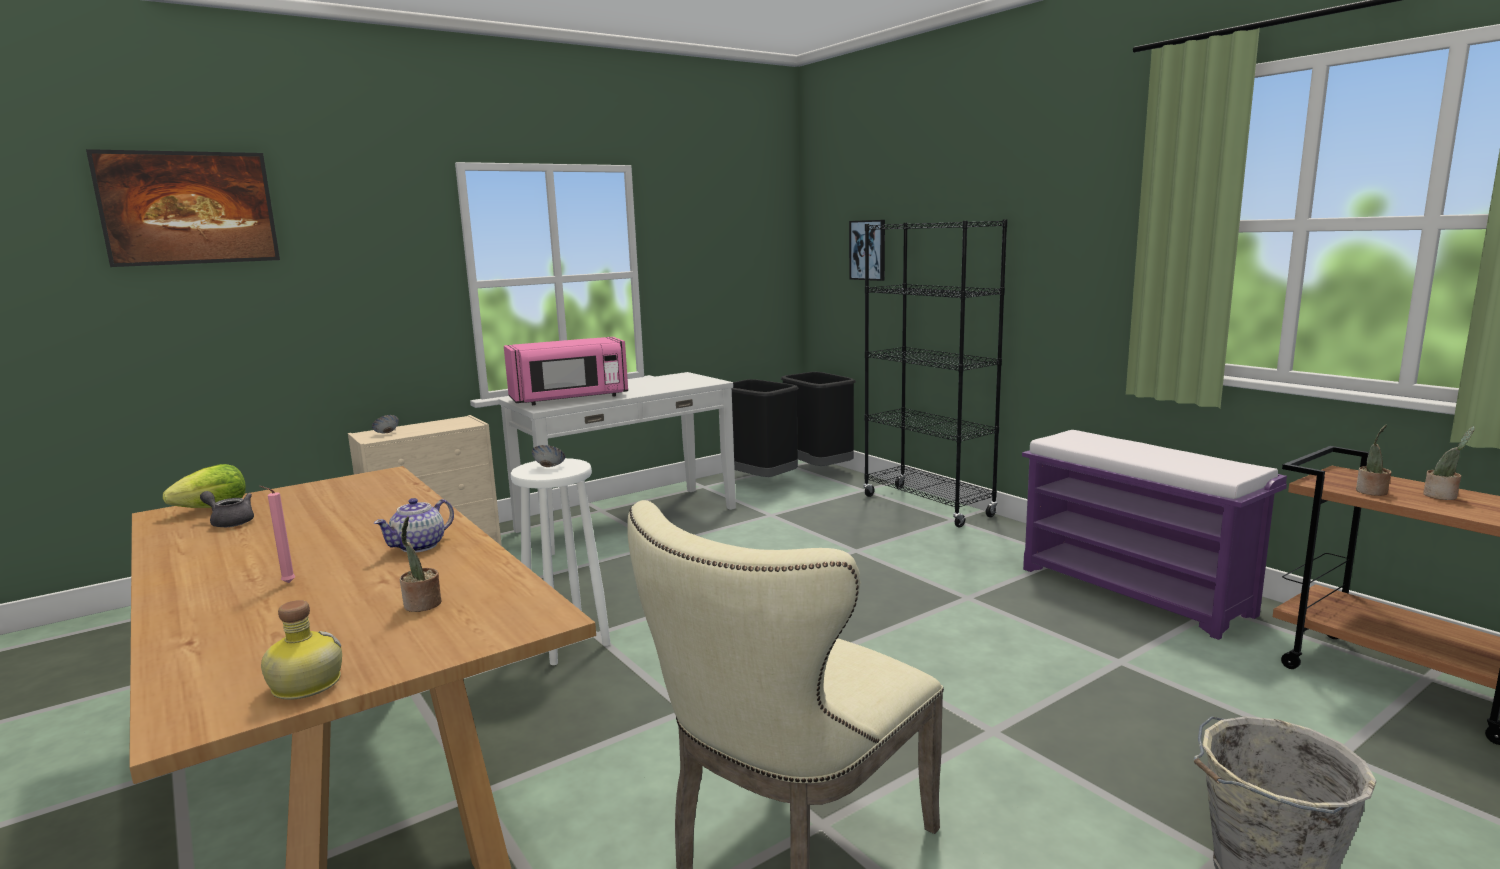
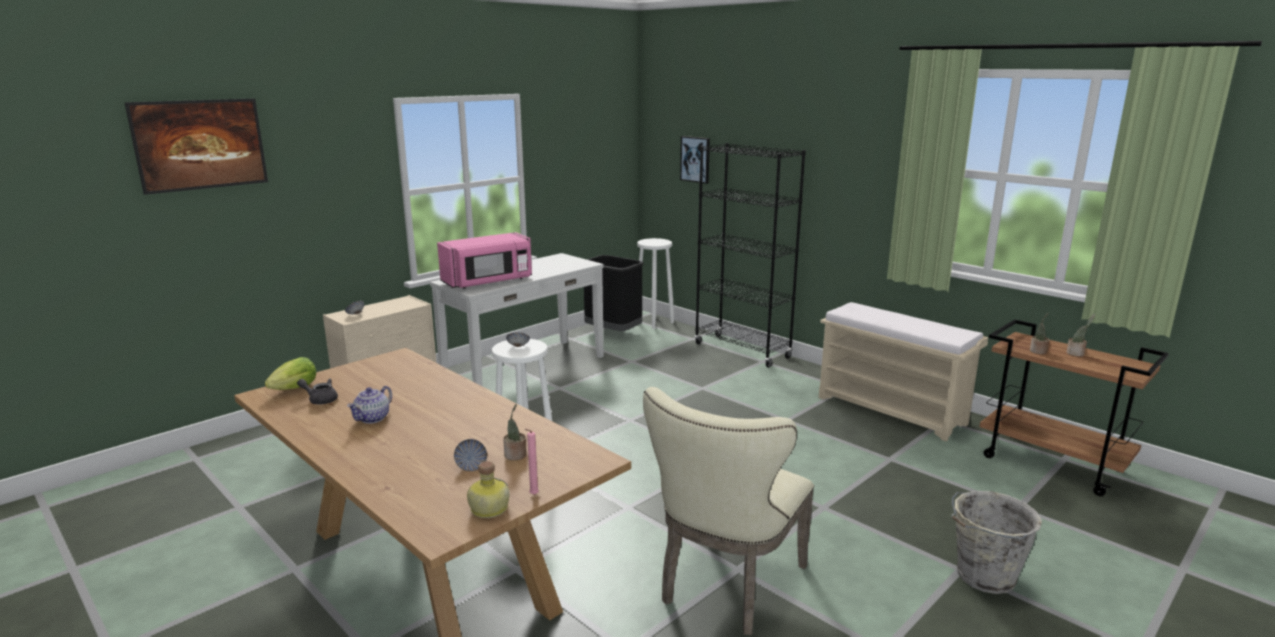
camera: 10 degrees left, 5 degrees up
pink candle [259,486,295,583] -> pink candle moved to [525,429,539,495]
teapot [374,498,454,553] -> teapot moved to [347,386,392,424]
black trash can [781,372,856,466] -> white stool [637,238,674,329]
purple bench [1022,430,1287,640] -> beige bench [819,302,988,442]
none -> bowl [454,439,487,471]

